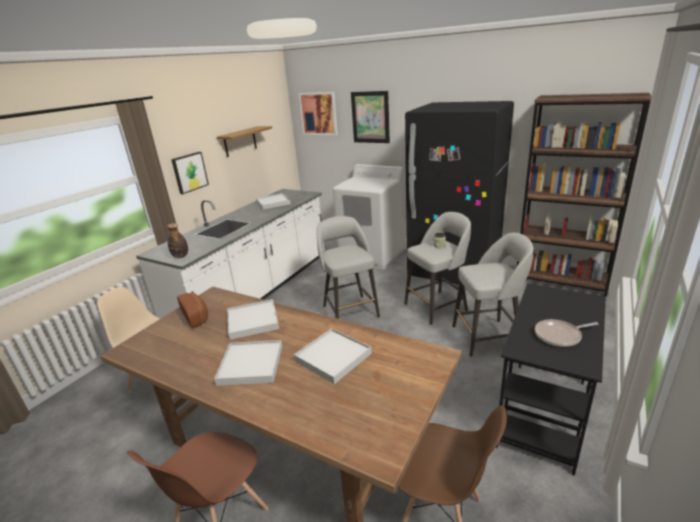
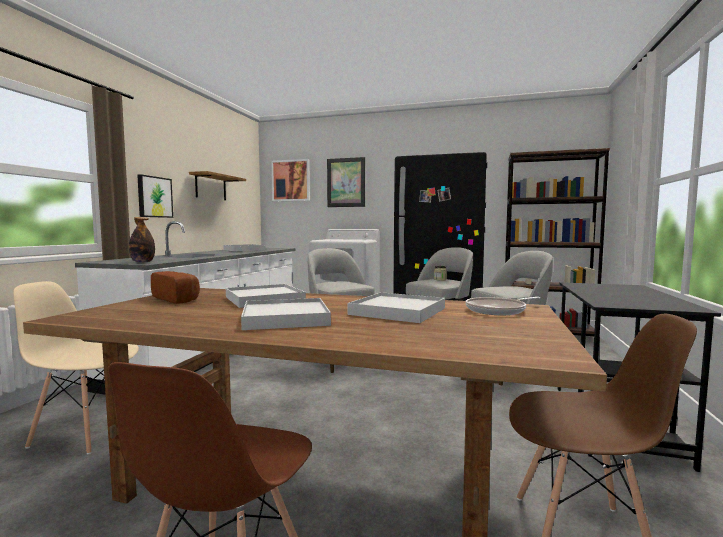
camera: 15 degrees left, 20 degrees down
frying pan [535,319,599,347] -> frying pan moved to [466,297,541,315]

